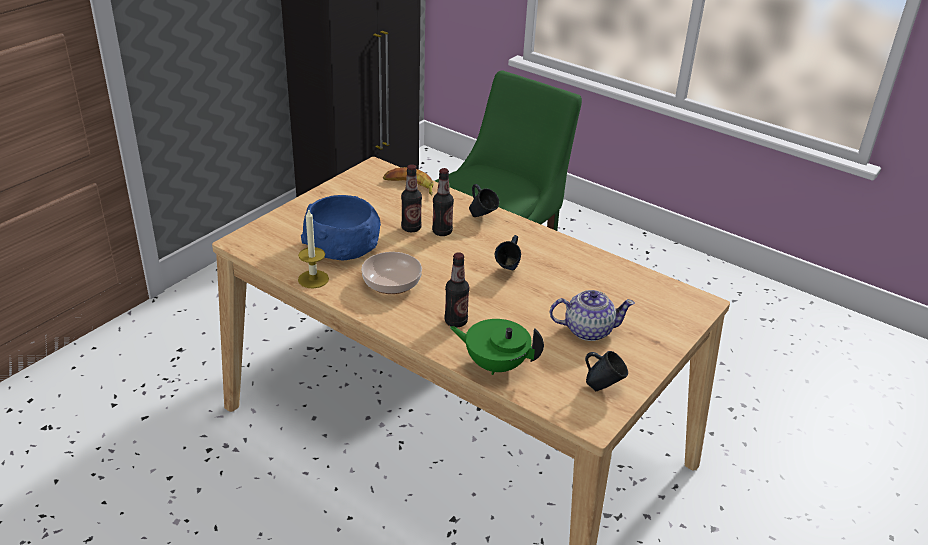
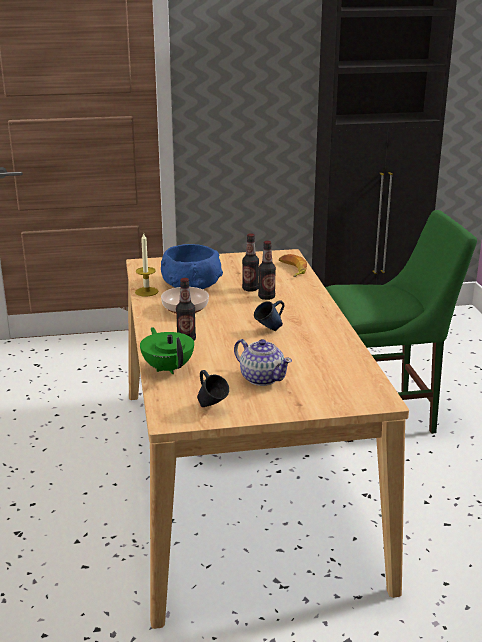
camera: 45 degrees right, 10 degrees down
blue mug [469,184,499,217] -> none

